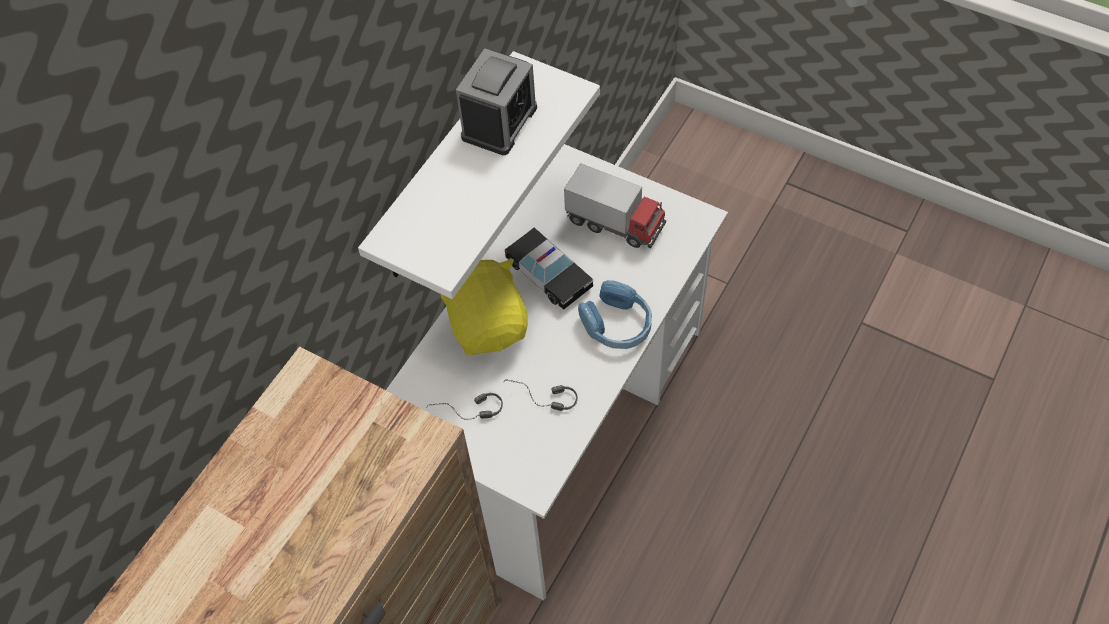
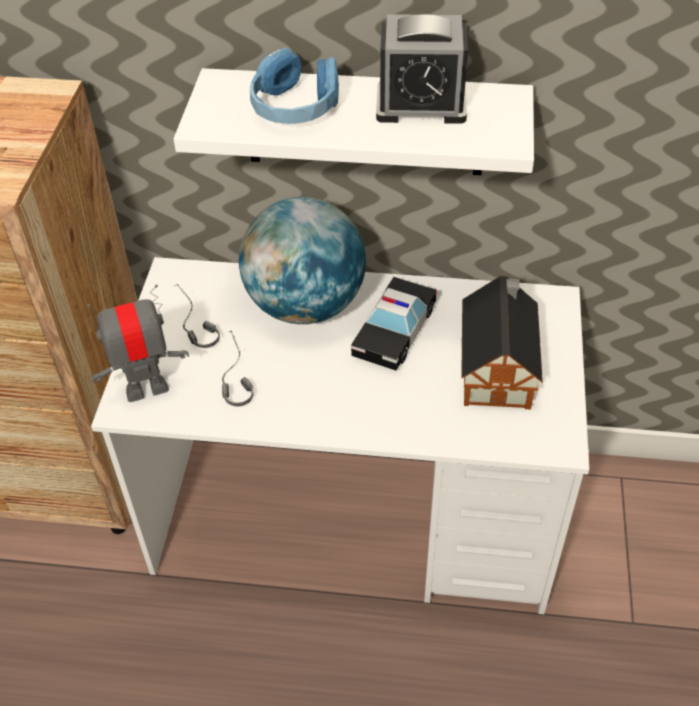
camera: 65 degrees right, 10 degrees down
yellow plush toy [441,259,528,355] -> globe [239,197,366,324]
toy truck [564,163,666,248] -> toy house [461,276,543,410]
blue headphones [578,280,652,349] -> blue headphones moved to [250,48,339,124]
none -> toy robot [87,285,189,402]

